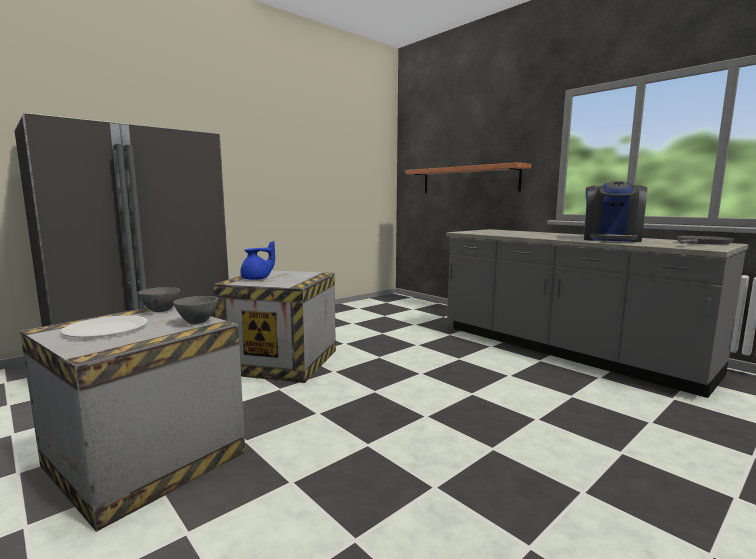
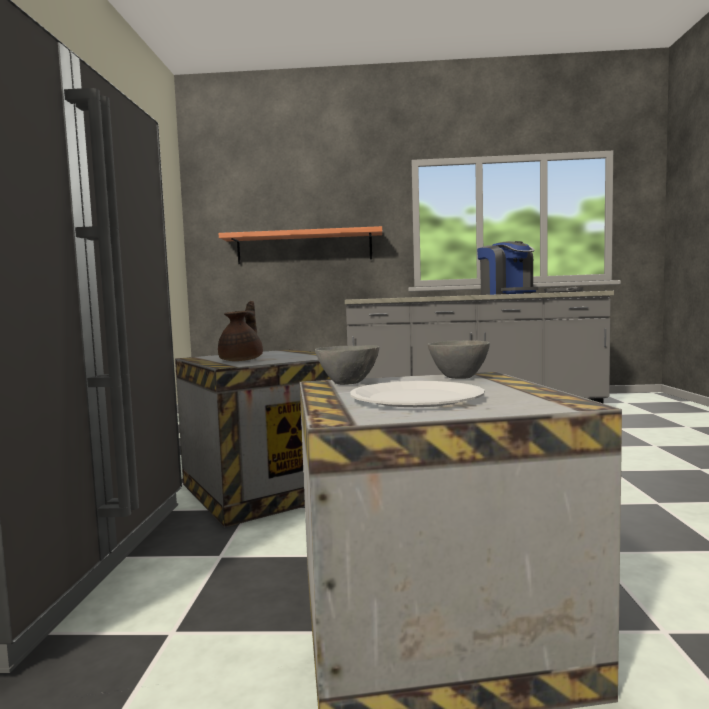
camera: 45 degrees left, 5 degrees down
blue teapot [240,241,275,280] -> brown teapot [218,301,263,361]

